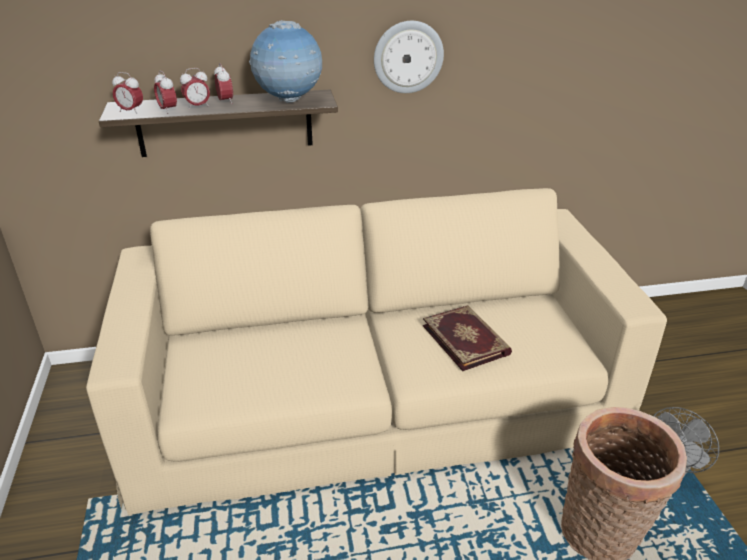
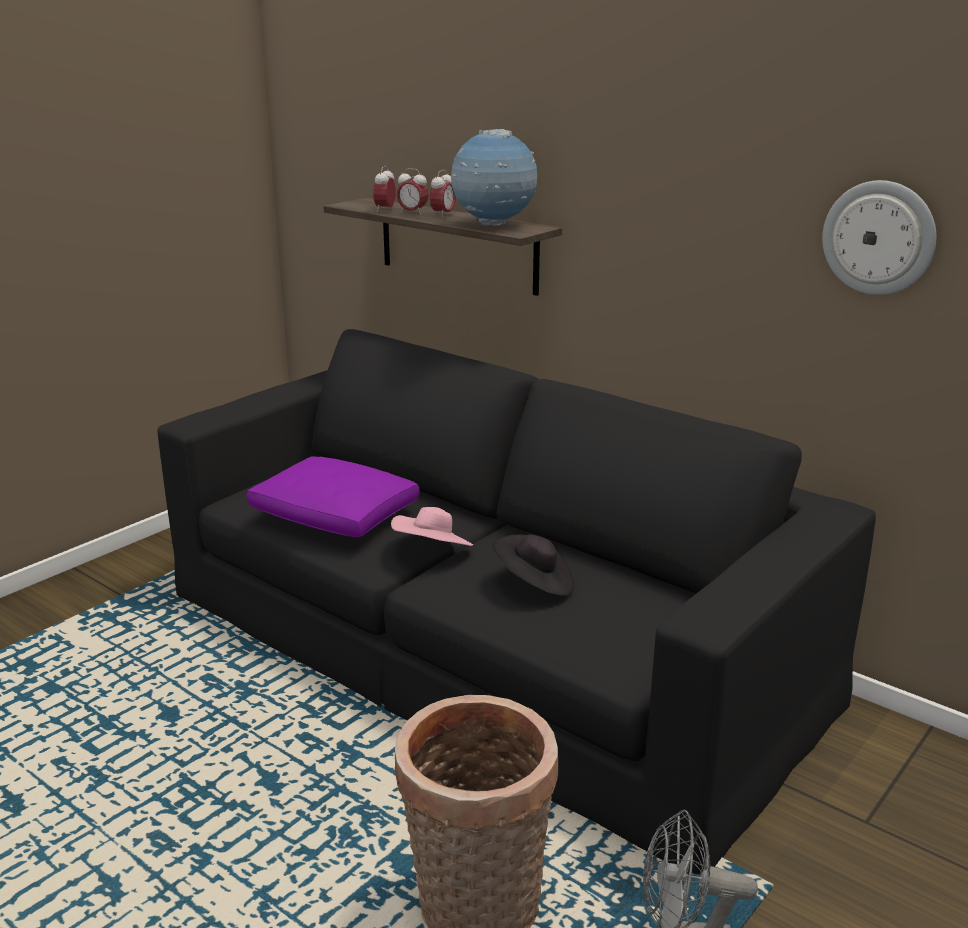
camera: 50 degrees right, 10 degrees down
beige sofa [86,188,667,515] -> black sofa [157,329,876,875]
alarm clock [112,72,143,114] -> none
wall clock [374,21,444,93] -> wall clock moved to [822,180,936,295]
book [423,305,512,371] -> black hat [492,534,574,596]
none -> purple pillow [247,456,420,537]
none -> pink hat [391,507,473,546]

